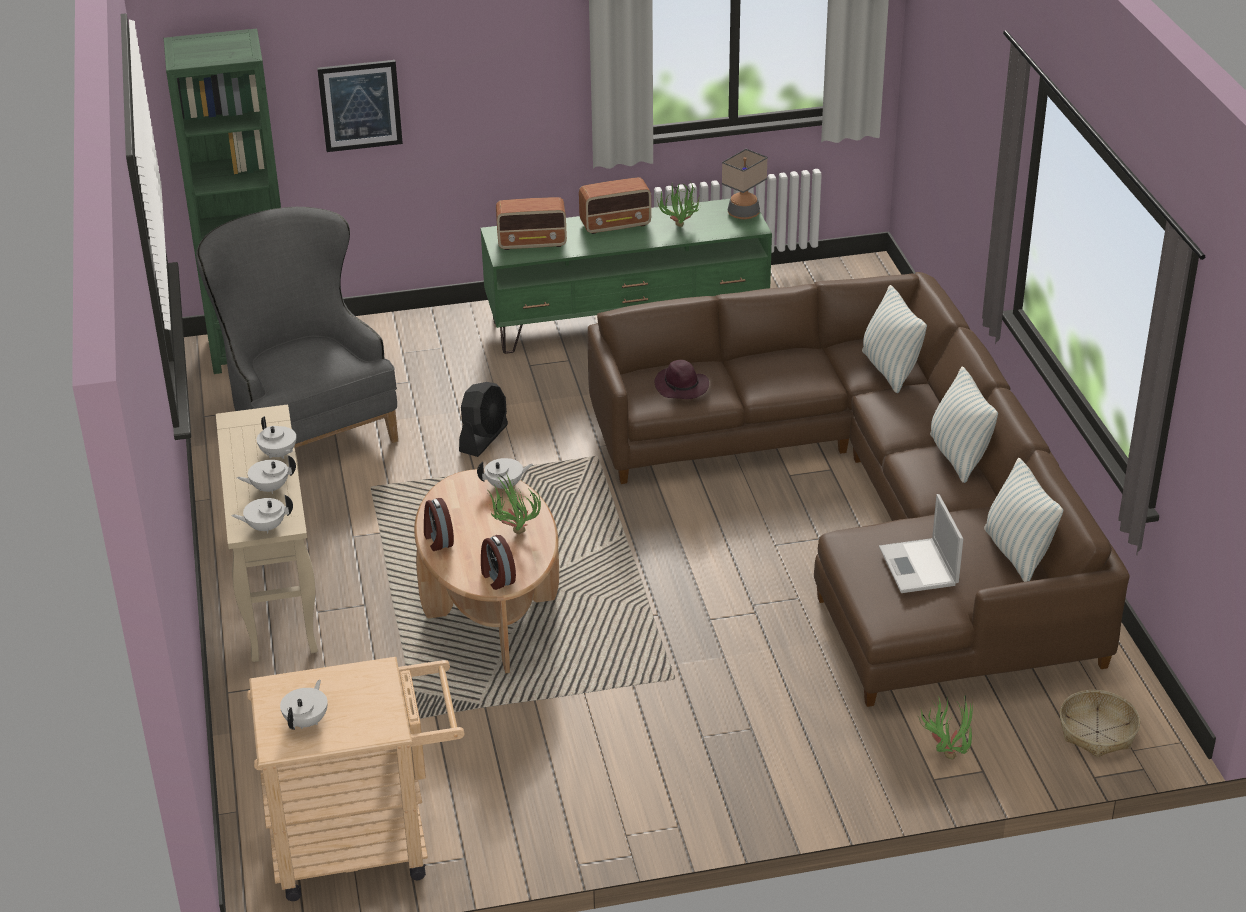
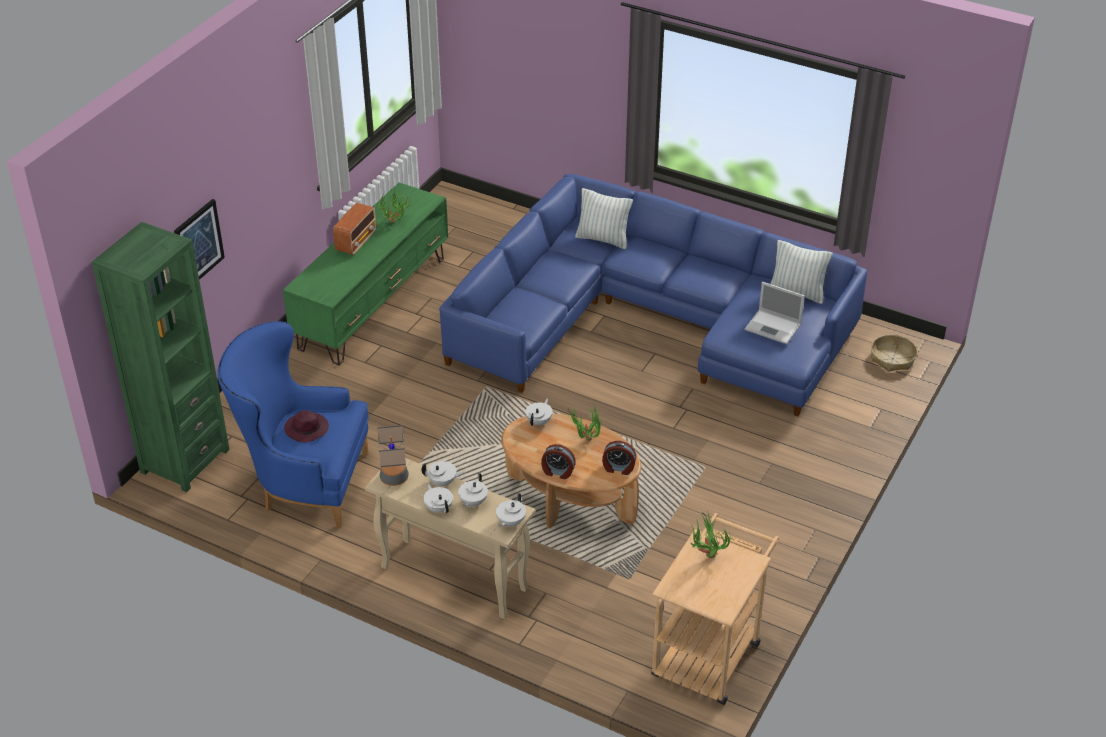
camera: 50 degrees left, 5 degrees up
grey armchair [196,207,398,448] -> blue armchair [217,321,369,528]
white teapot [280,680,328,730] -> white teapot moved to [423,483,453,513]
black fan [459,382,508,457] -> none
radio [496,197,567,250] -> none
brown sofa [587,272,1130,707] -> blue sofa [439,174,867,416]
purple hat [654,360,709,399] -> purple hat moved to [284,410,329,443]
table lamp [722,149,768,219] -> table lamp moved to [377,425,409,486]
potted plant [919,695,973,759] -> potted plant moved to [690,510,730,558]
pillow [930,367,998,483] -> none

